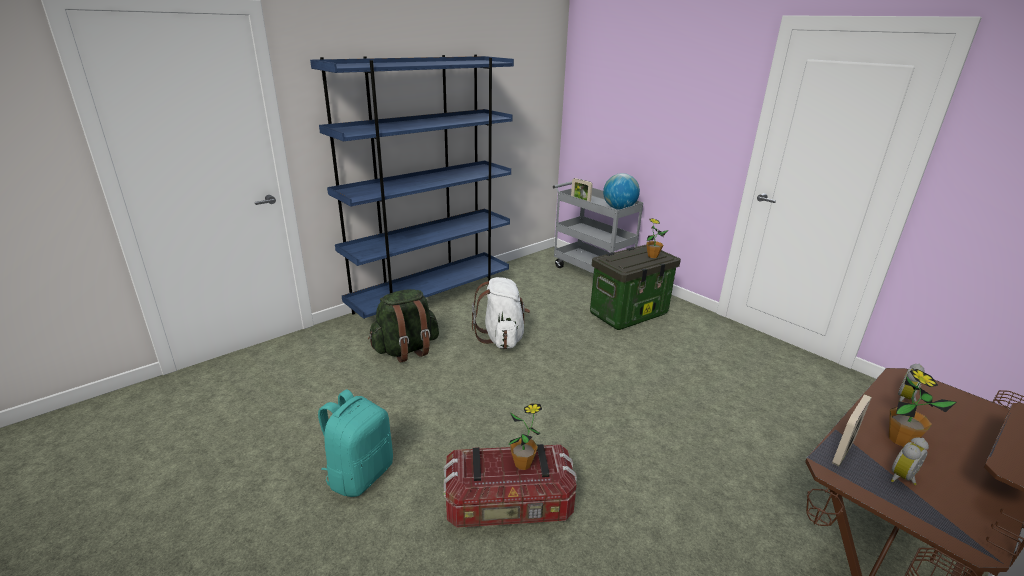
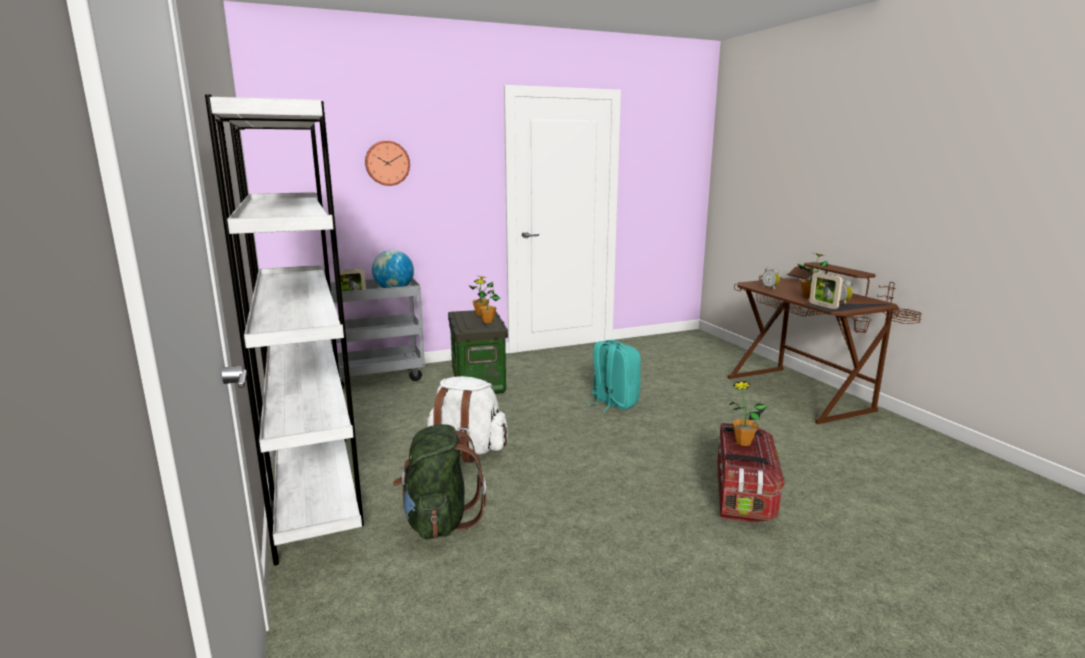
camera: 70 degrees left, 10 degrees down
blue bookcase [310,55,514,319] -> white bookcase [205,94,364,566]
turquoise backpack [318,389,393,497] -> turquoise backpack moved to [587,340,641,412]
none -> wall clock [365,141,410,186]
none -> potted plant [474,279,500,323]

